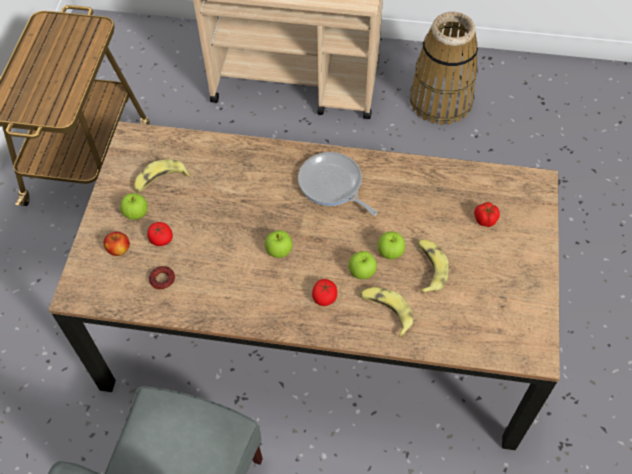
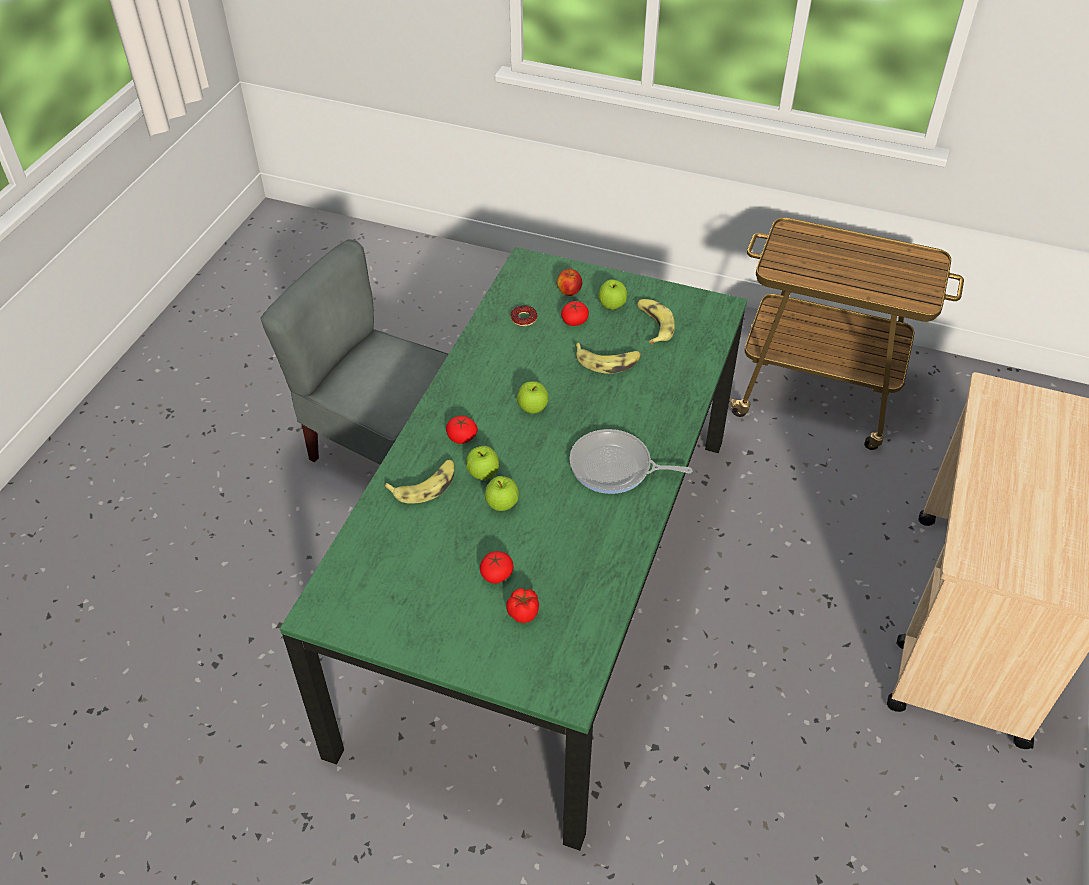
camera: 100 degrees right, 10 degrees down
brown dining table [49,121,560,450] -> green dining table [280,247,747,851]
frying pan [298,152,378,216] -> frying pan turned 135 degrees counterclockwise [569,429,693,494]
basket [410,12,478,125] -> none
banana [417,239,449,294] -> banana moved to [575,343,641,374]
none -> tomato [480,551,513,583]

